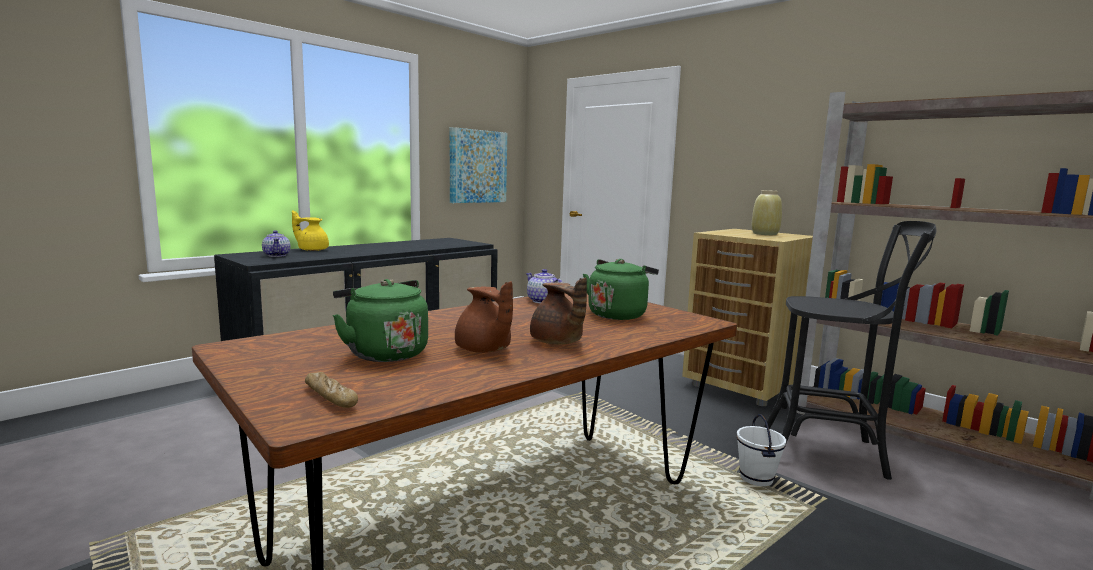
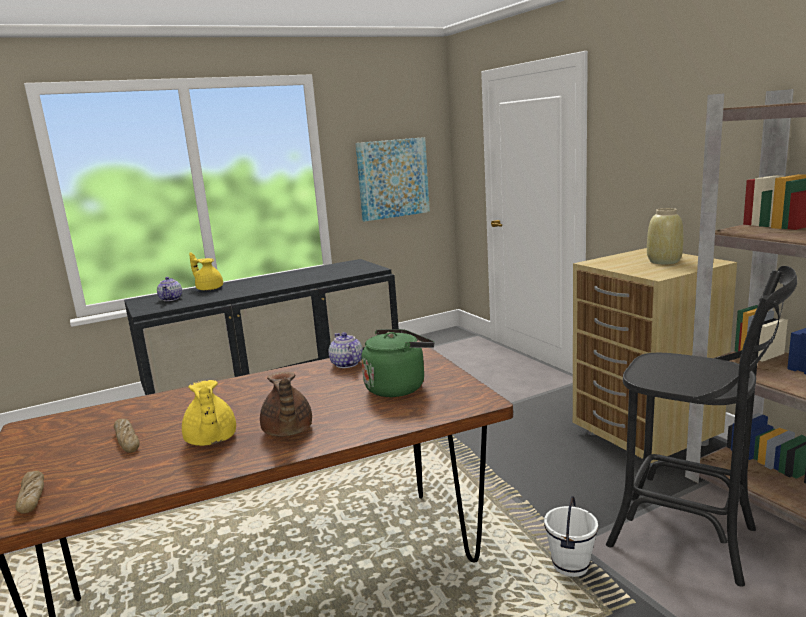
camera: 20 degrees right, 5 degrees up
green kettle [333,279,428,362] -> bread [114,419,140,453]
brown teapot [455,281,513,353] -> yellow teapot [182,380,236,446]

